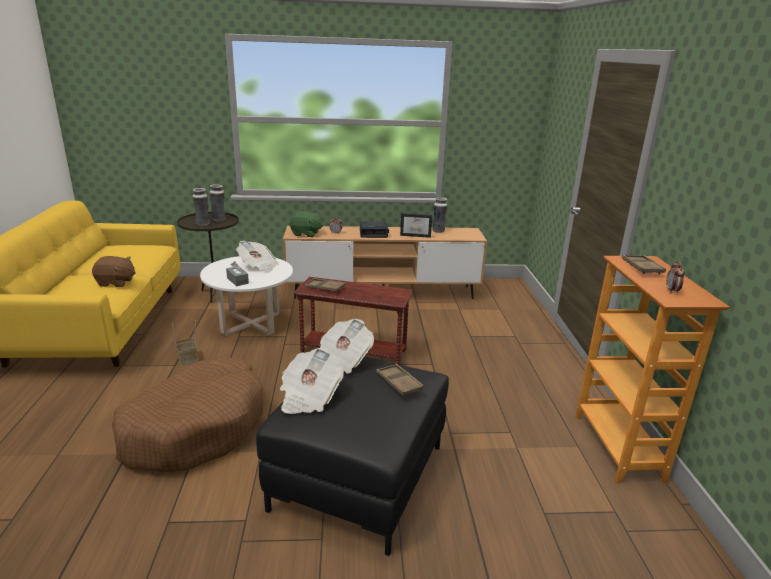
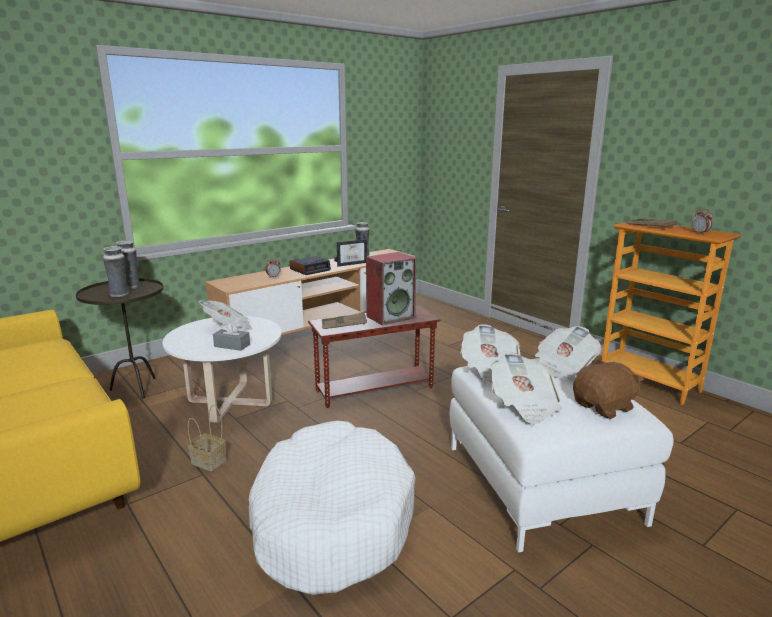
camera: 35 degrees left, 5 degrees down
brown plush toy [92,256,136,287] -> brown plush toy moved to [573,359,643,419]
brown dog bed [112,356,264,472] -> white dog bed [248,421,415,595]
black ottoman [256,356,449,556] -> white ottoman [449,358,674,552]
green plush toy [290,211,323,237] -> none
brown tray [376,364,424,396] -> newspaper [535,326,601,380]
none -> speaker [366,252,416,325]

